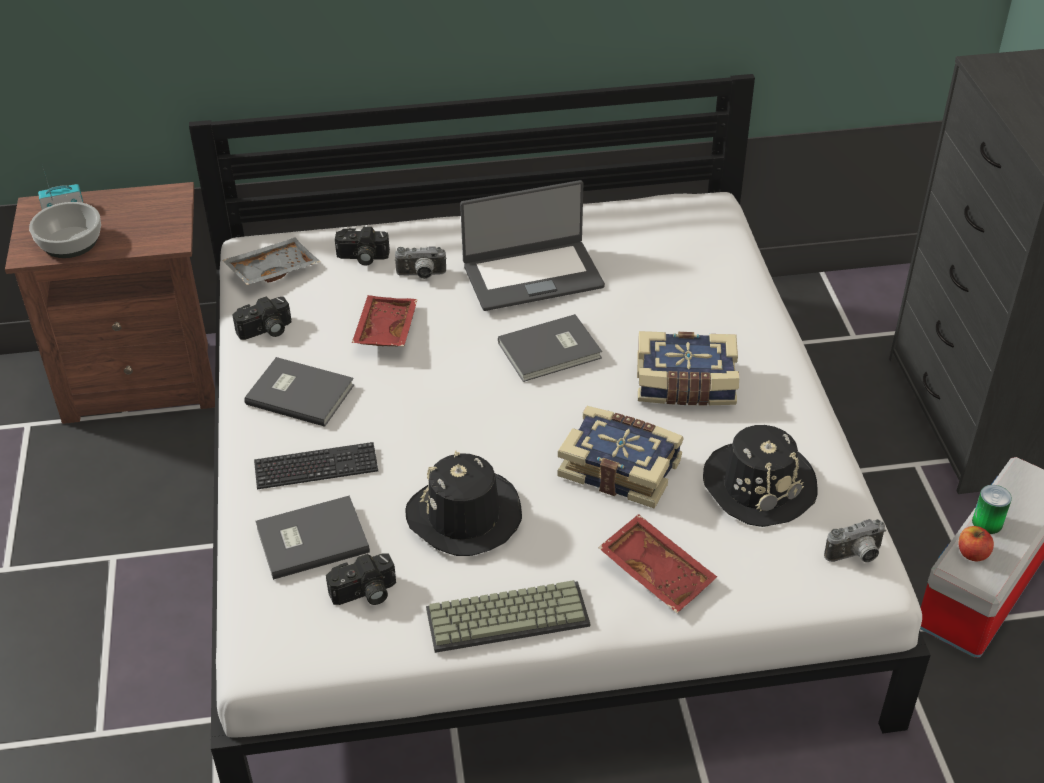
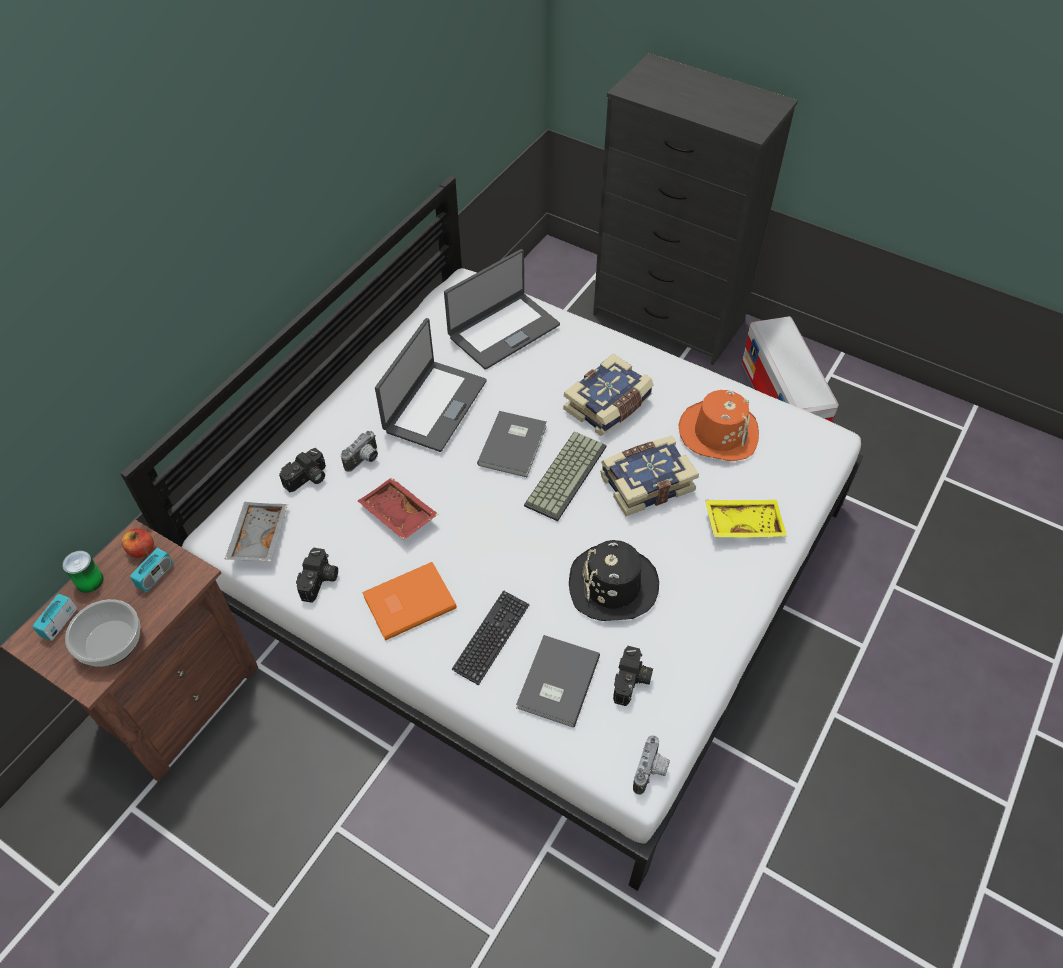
camera: 50 degrees left, 10 degrees up
grey book [245,357,354,427] -> orange book [362,562,457,641]
keyboard [426,580,590,653] -> keyboard moved to [524,432,607,521]
red tray [598,514,717,613] -> yellow tray [705,500,787,537]
black hat [703,425,817,527] -> orange hat [678,390,759,461]
camera [824,519,886,562] -> camera moved to [633,735,670,795]
apple [959,526,994,562] -> apple moved to [121,529,154,558]
can [972,485,1012,534] -> can moved to [62,551,104,593]
none -> radio [130,536,173,592]
none -> laptop [444,249,560,370]

